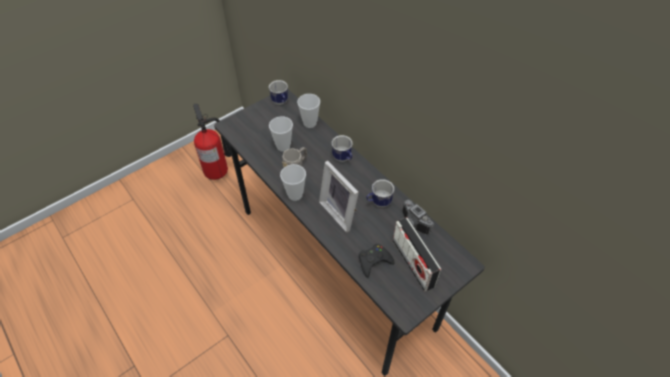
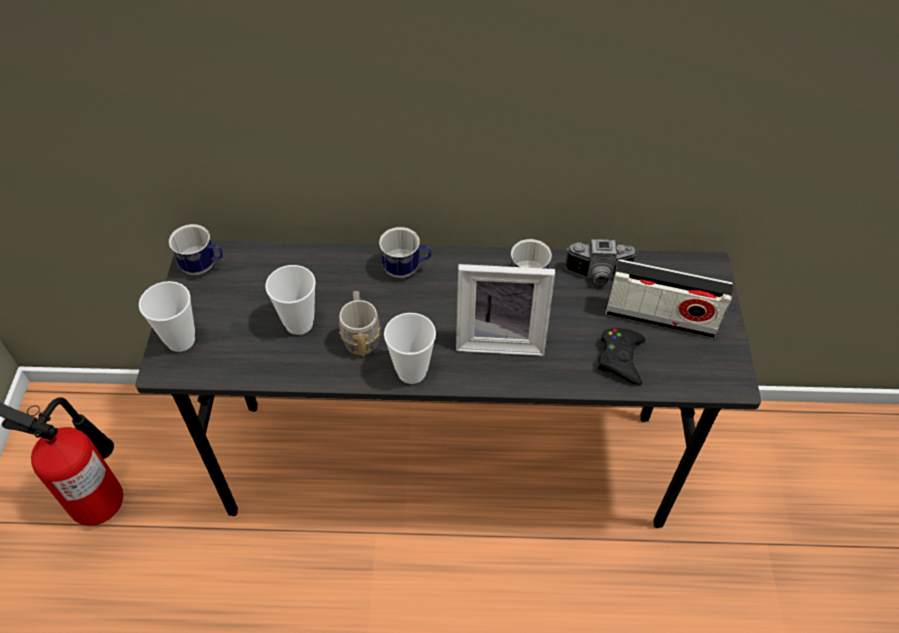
camera: 50 degrees left, 0 degrees up
cup [297,94,320,128] -> cup moved to [139,281,195,352]

